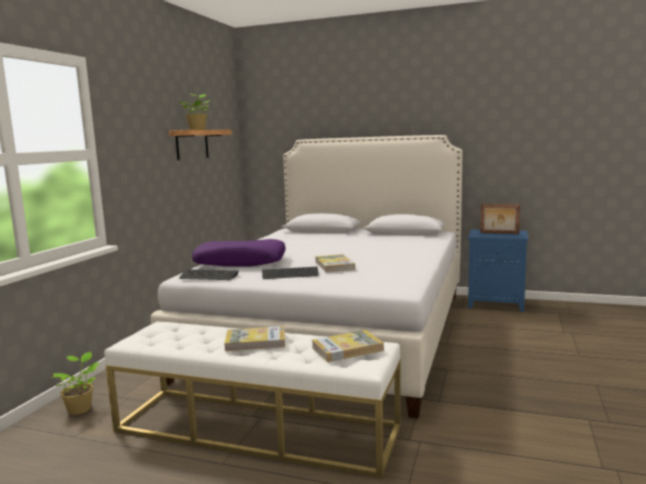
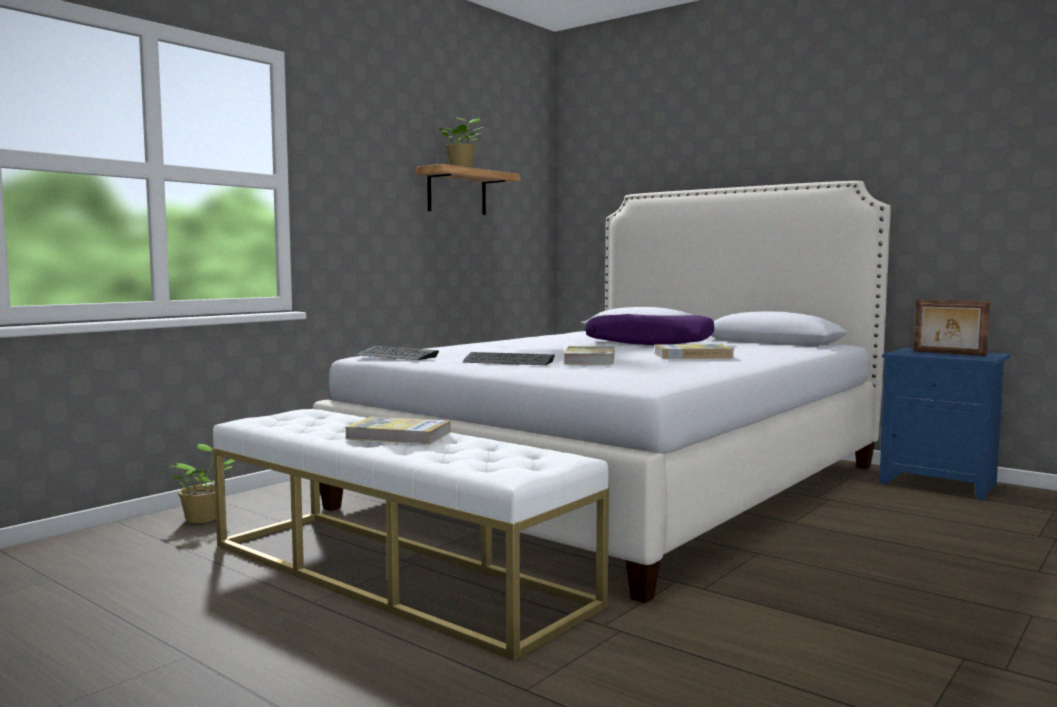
camera: 20 degrees right, 5 degrees down
purple pillow [192,239,286,267] -> purple pillow moved to [585,314,714,345]
book [312,330,384,362] -> book moved to [654,344,734,359]

